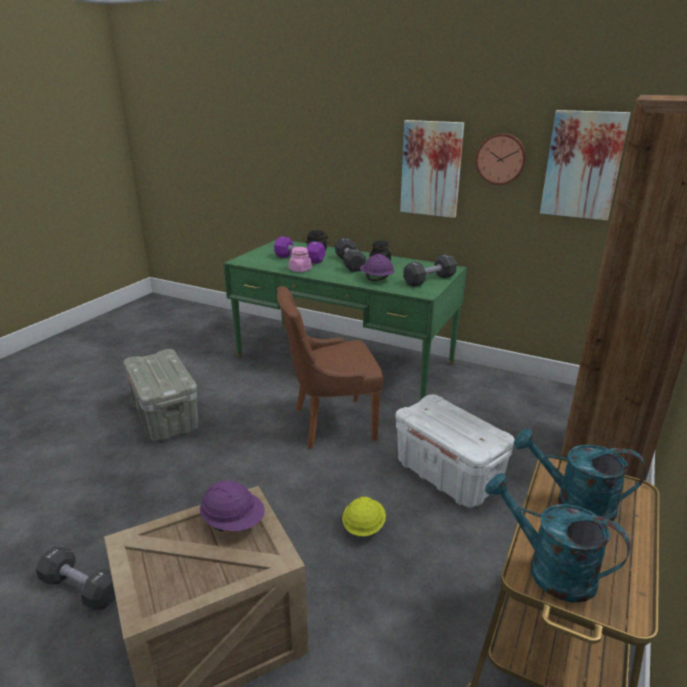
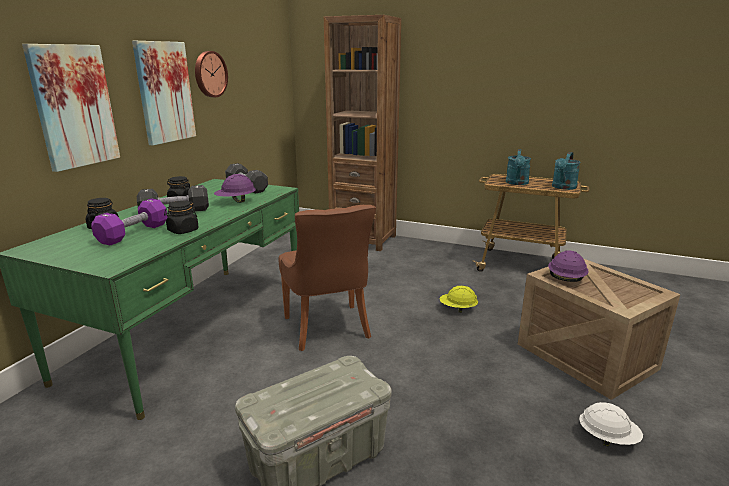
camera: 95 degrees left, 5 degrees down
black dumbbell [35,546,116,610] -> white hard hat [579,402,643,446]
pink jar [289,247,312,272] -> black jar [164,201,199,234]
white storage box [396,394,515,507] -> none
picture [540,110,630,220] -> picture moved to [22,44,120,172]

